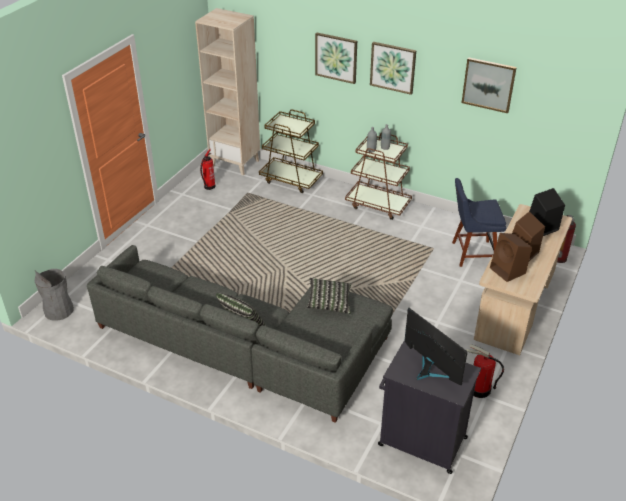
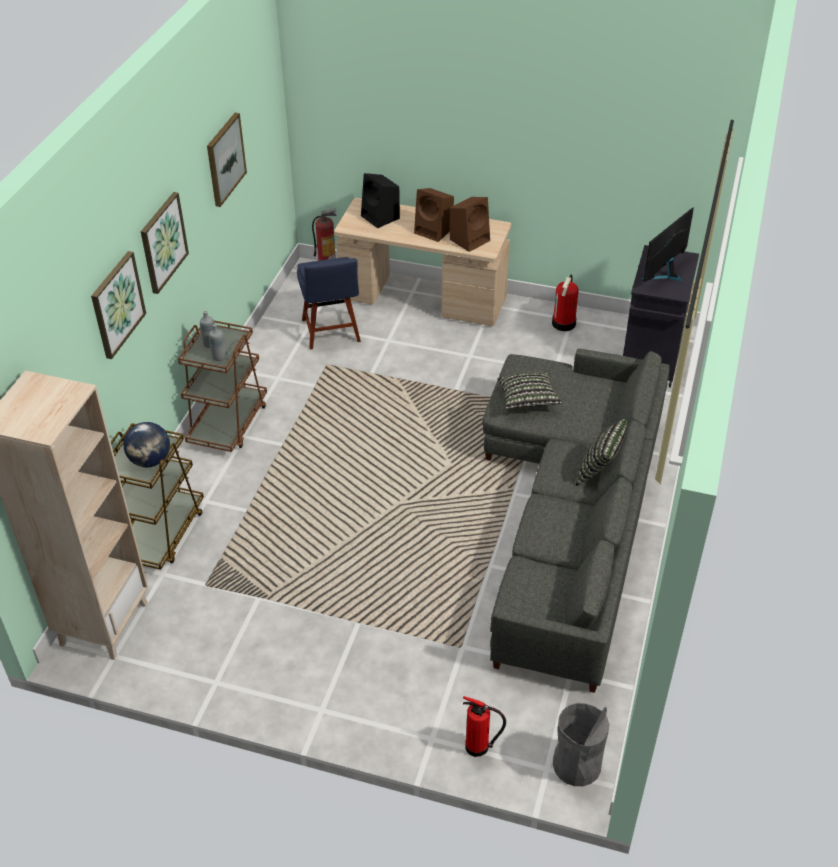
camera: 100 degrees left, 5 degrees up
fire extinguisher [200,149,216,190] -> fire extinguisher moved to [463,696,506,757]
none -> globe [123,422,170,467]

